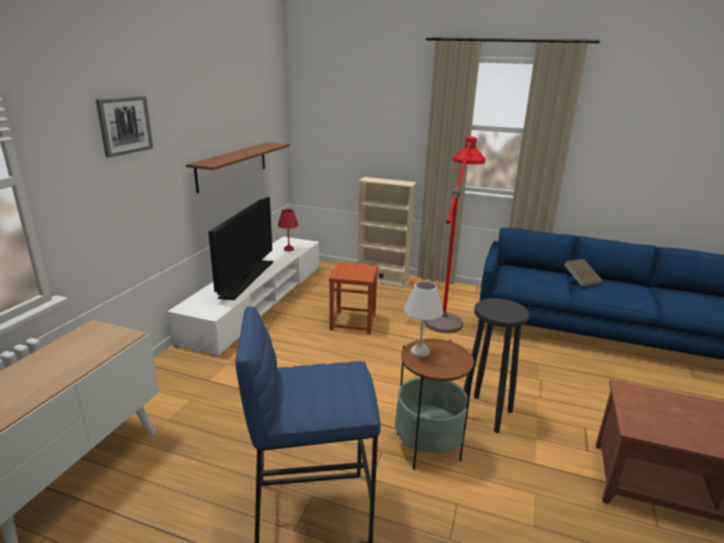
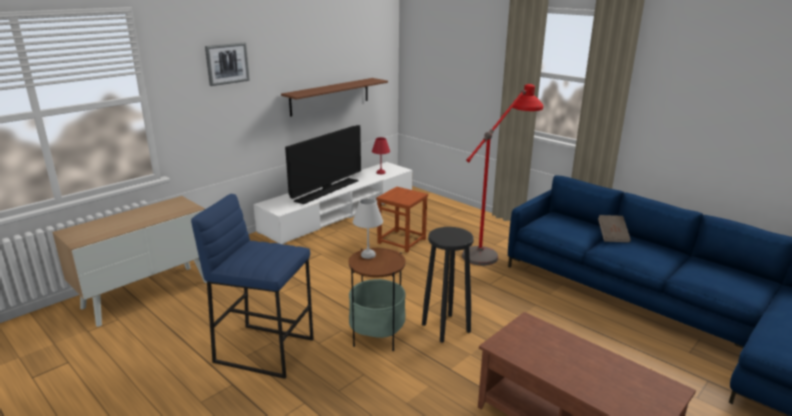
camera: 25 degrees right, 0 degrees up
beige bookcase [358,177,417,288] -> none

